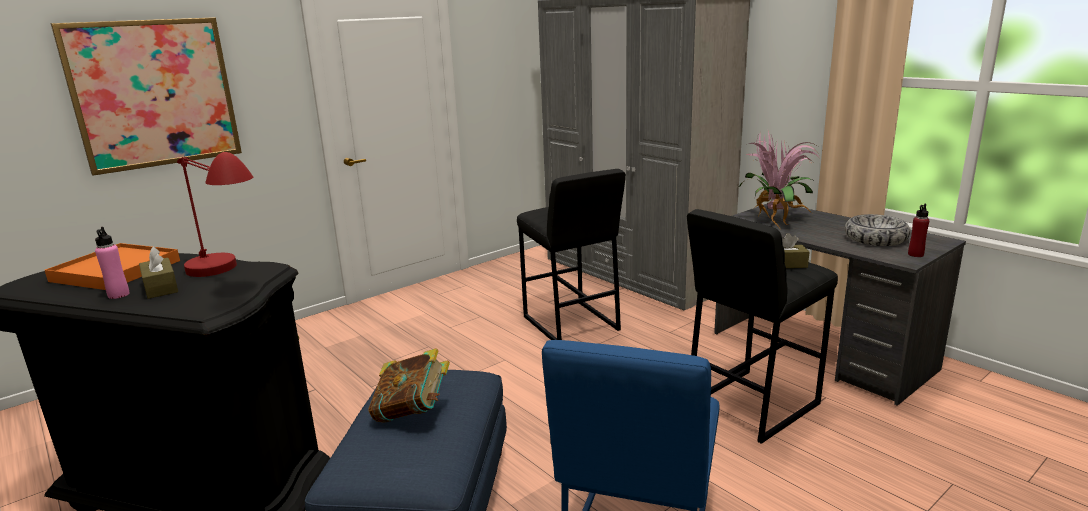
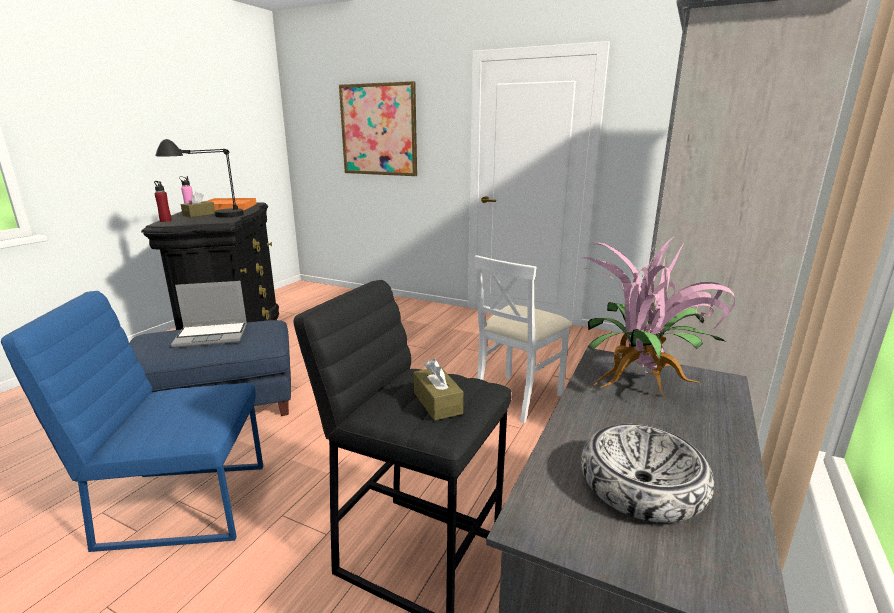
camera: 65 degrees right, 0 degrees up
red table lamp [177,152,253,277] -> black table lamp [155,139,244,218]
book [368,348,450,422] -> laptop [171,281,247,348]
black stool [517,169,626,340] -> white chair [475,255,572,423]
red bottle [908,204,929,257] -> red bottle moved to [154,181,172,222]

